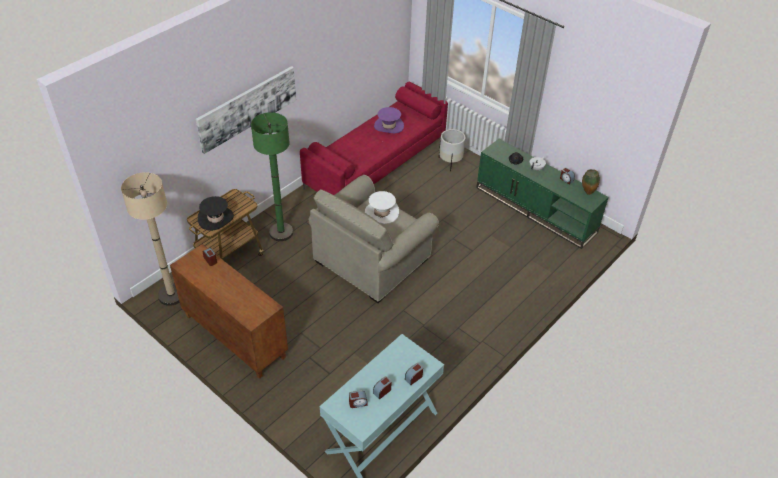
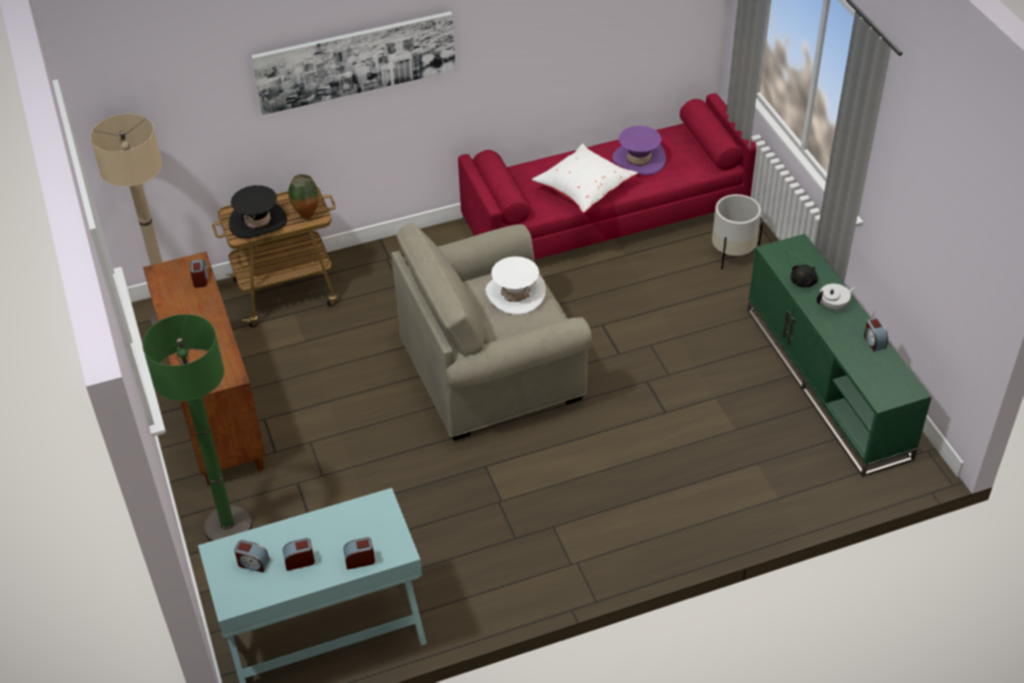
camera: 30 degrees right, 0 degrees up
green floor lamp [251,112,293,241] -> green floor lamp moved to [142,314,252,541]
vase [582,169,600,195] -> vase moved to [288,174,319,219]
none -> white pillow [532,144,638,213]

